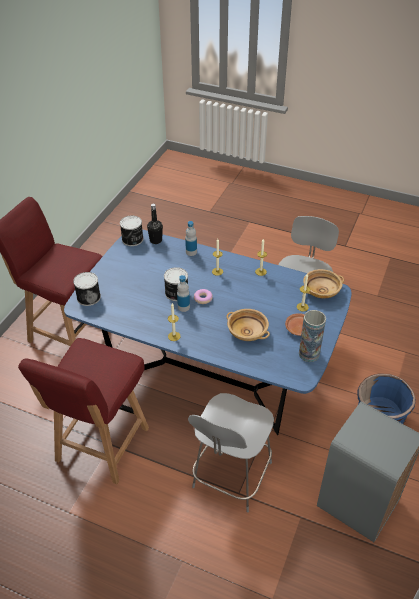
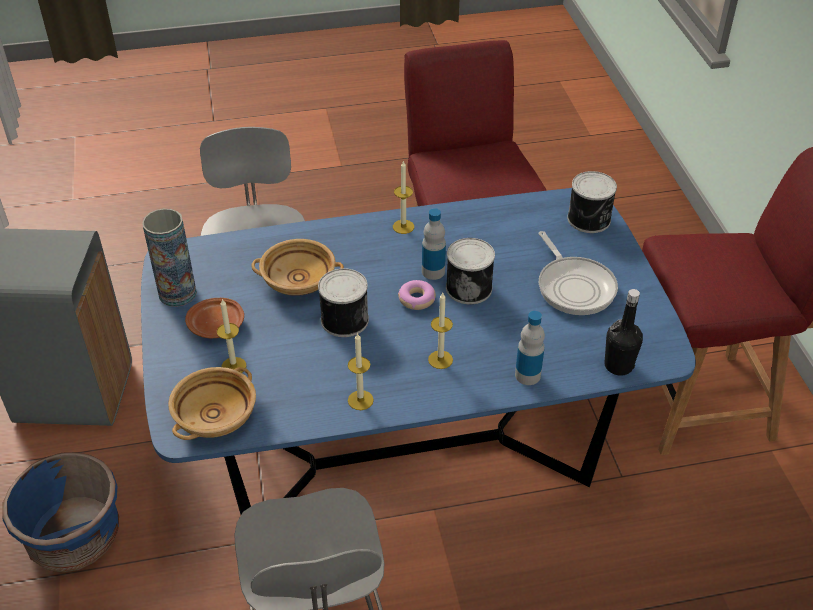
camera: 145 degrees right, 0 degrees up
can [120,215,144,246] -> can moved to [318,268,369,337]
none -> frying pan [538,231,618,315]

